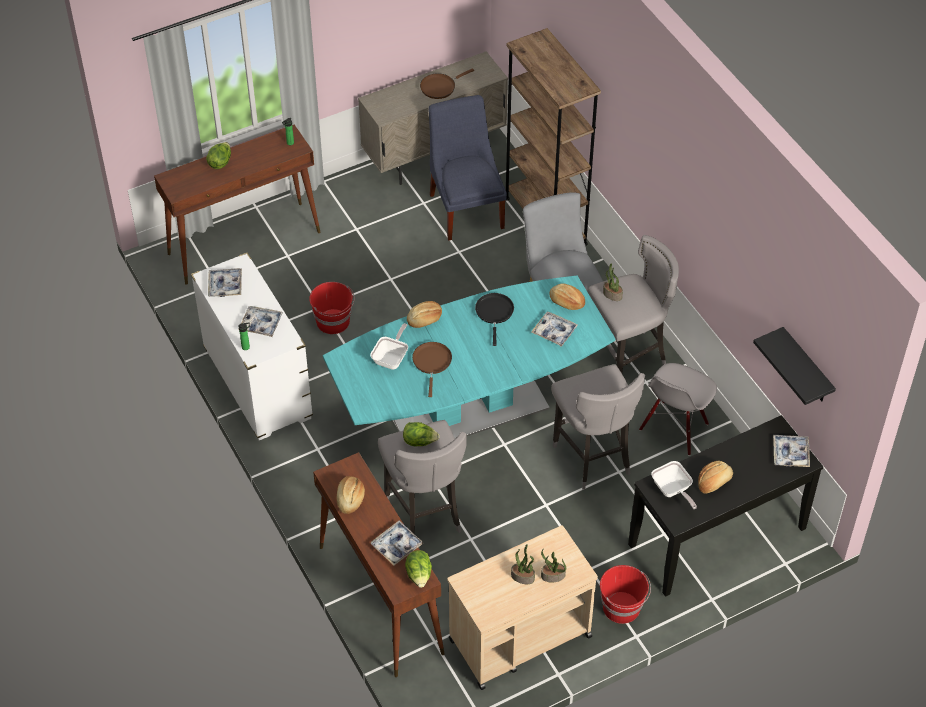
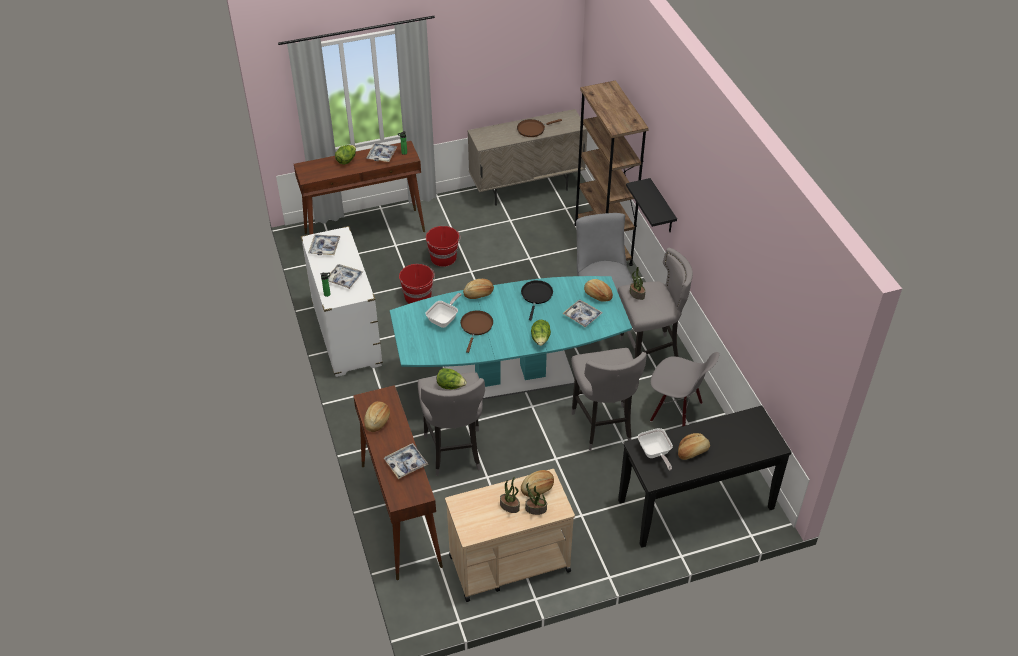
camera: 10 degrees right, 5 degrees down
lettuce [405,550,432,588] -> lettuce moved to [531,320,551,346]
blue chair [428,95,507,241] -> none
red bucket [600,565,651,624] -> red bucket moved to [426,226,461,267]
grey chair [639,363,717,456] -> grey chair turned 105 degrees counterclockwise [650,352,719,427]
black shelf [753,327,836,405] -> black shelf moved to [626,178,677,232]
tray [773,435,810,467] -> tray moved to [366,143,397,162]
none -> bread [521,470,554,497]

